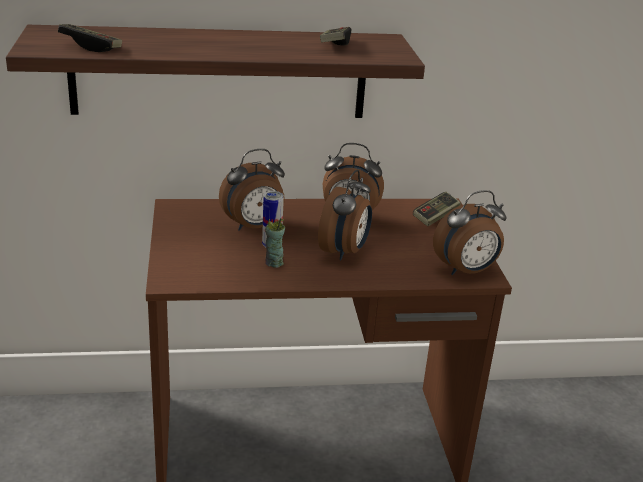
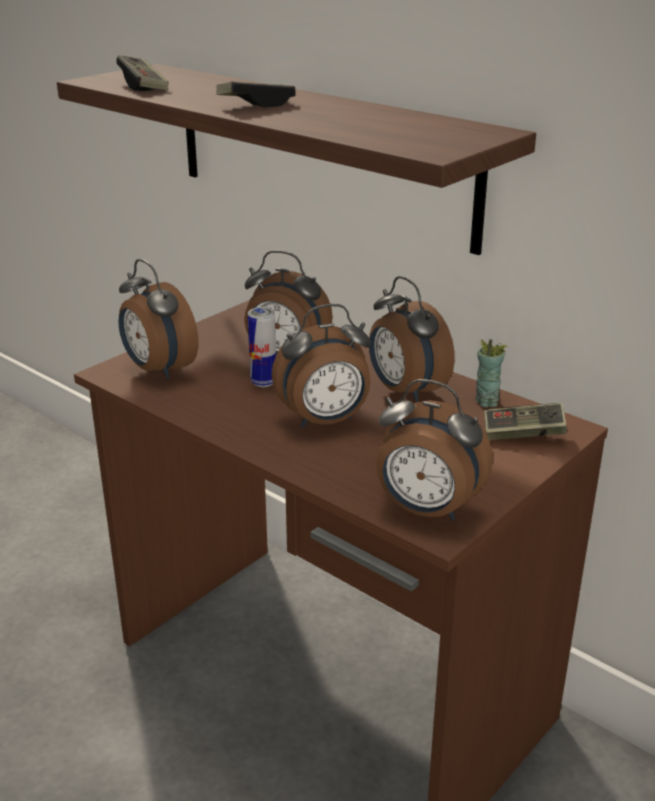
camera: 50 degrees right, 0 degrees up
cup [265,218,285,268] -> cup moved to [475,339,508,407]
game controller [320,27,351,46] -> game controller moved to [216,81,296,108]
none -> alarm clock [118,259,198,379]

